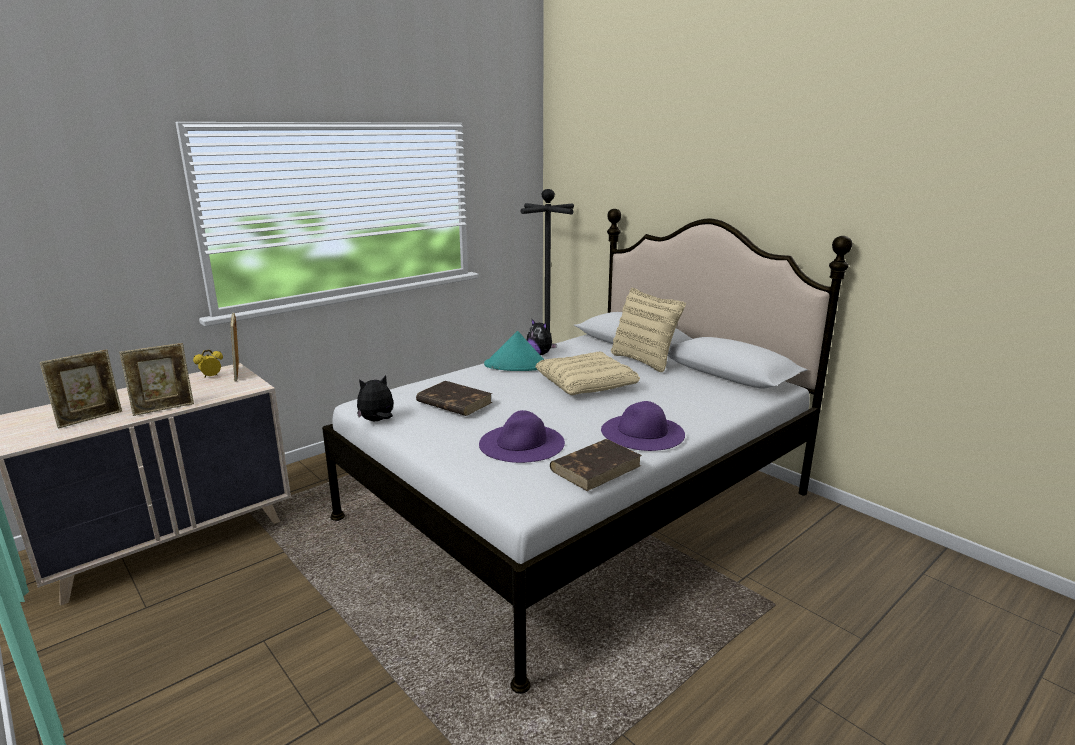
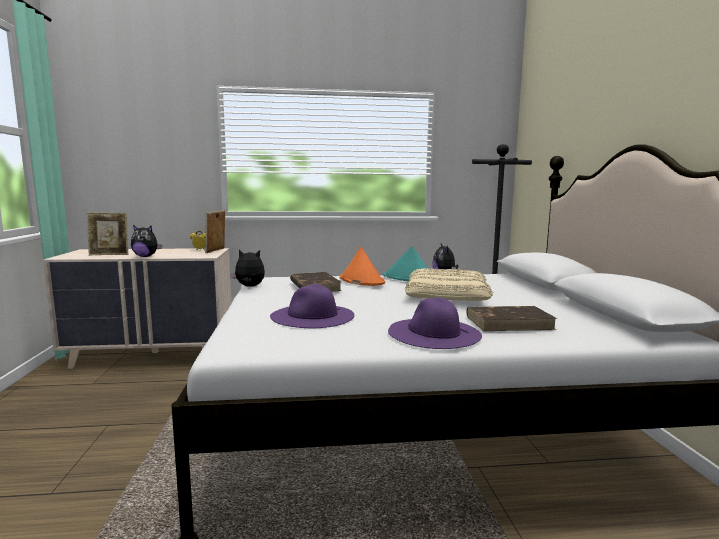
camera: 35 degrees right, 10 degrees down
picture frame [119,343,194,416] -> plush toy [131,225,162,257]
brown book [550,439,642,491] -> brown book moved to [466,306,557,331]
beige pillow [611,288,686,372] -> none
none -> orange hat [339,246,385,286]

